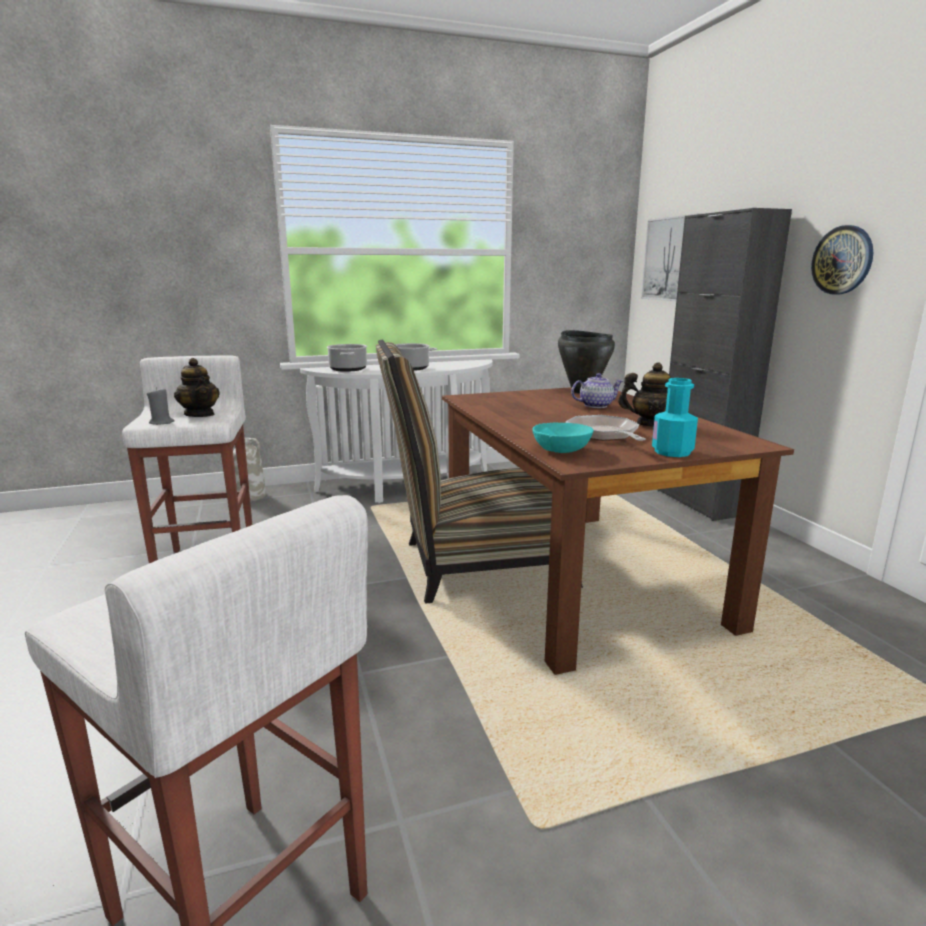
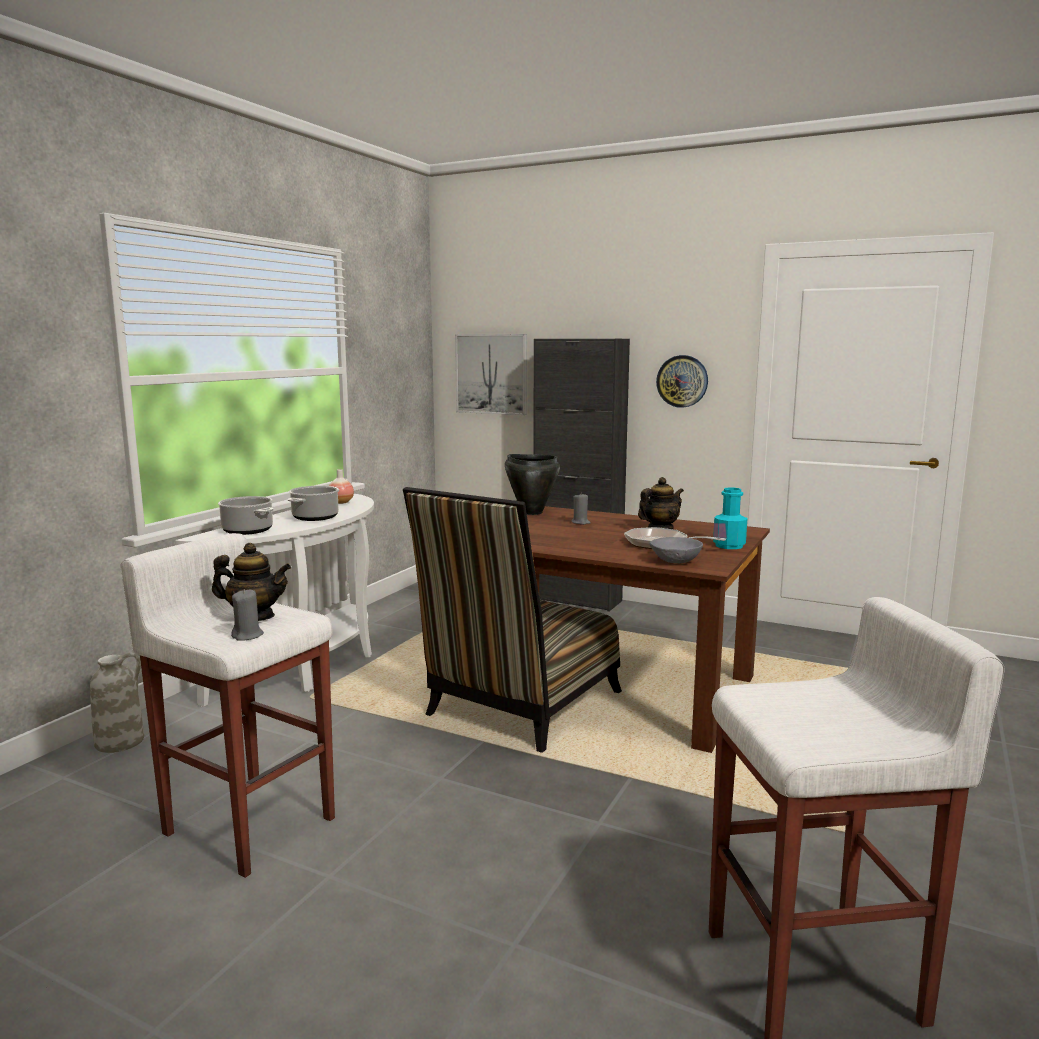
camera: 45 degrees left, 5 degrees down
turquoise bowl [532,423,593,453] -> grey bowl [649,537,703,563]
teapot [571,373,623,408] -> grey candle [572,494,590,525]
none -> vase [329,469,354,504]

